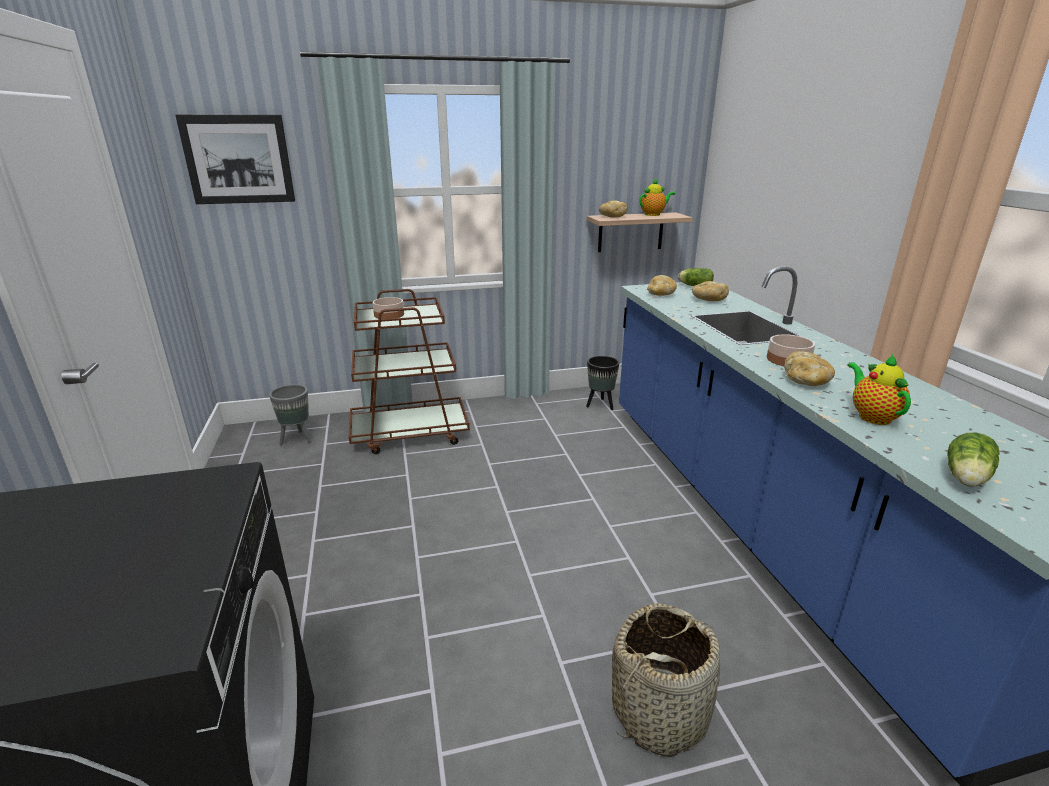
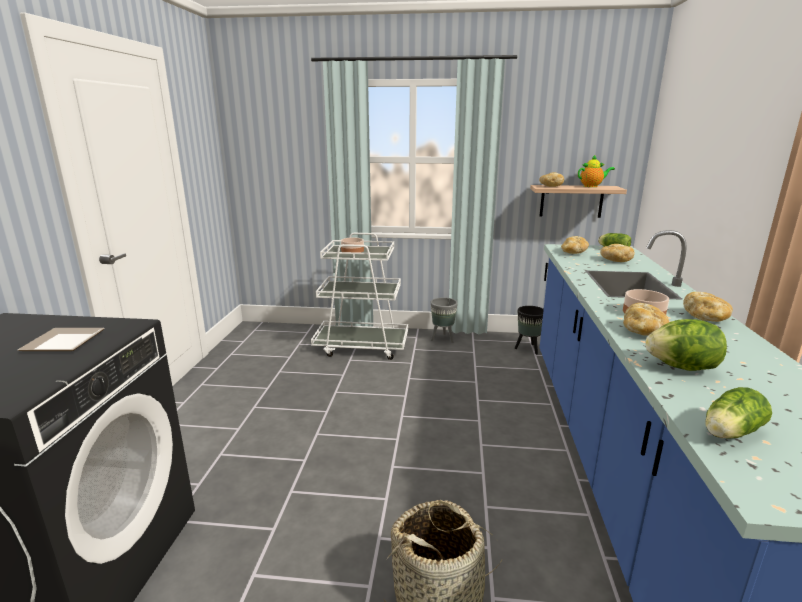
camera: 20 degrees right, 5 degrees down
picture [175,115,295,204] -> none
grey planter [269,384,312,445] -> grey planter moved to [431,297,458,343]
brown cart [349,289,470,454] -> white cart [311,233,408,360]
teapot [847,354,911,425] -> lettuce [645,319,727,371]
none -> plate [18,328,105,351]
none -> bread [683,292,733,322]

